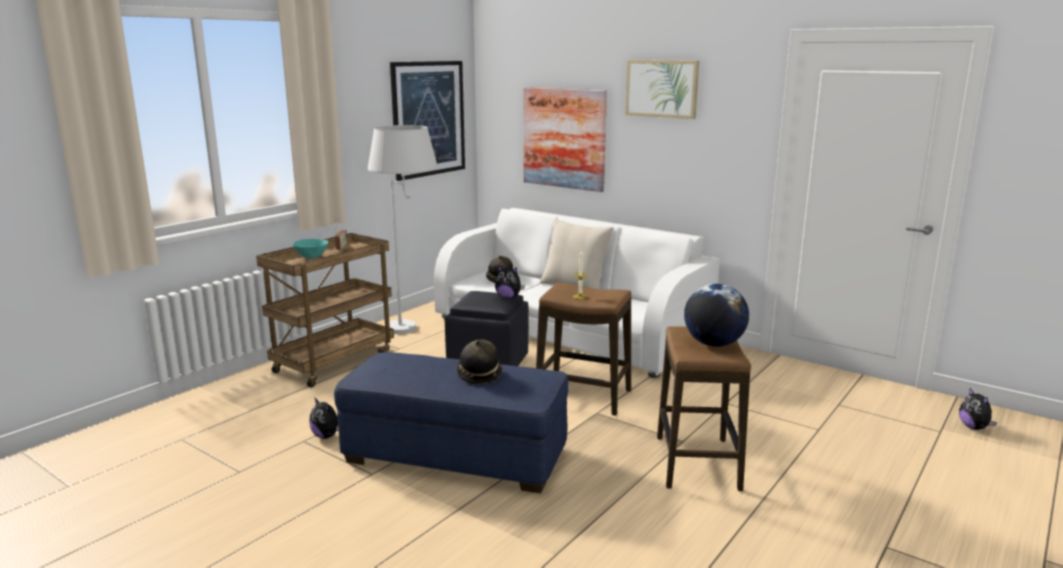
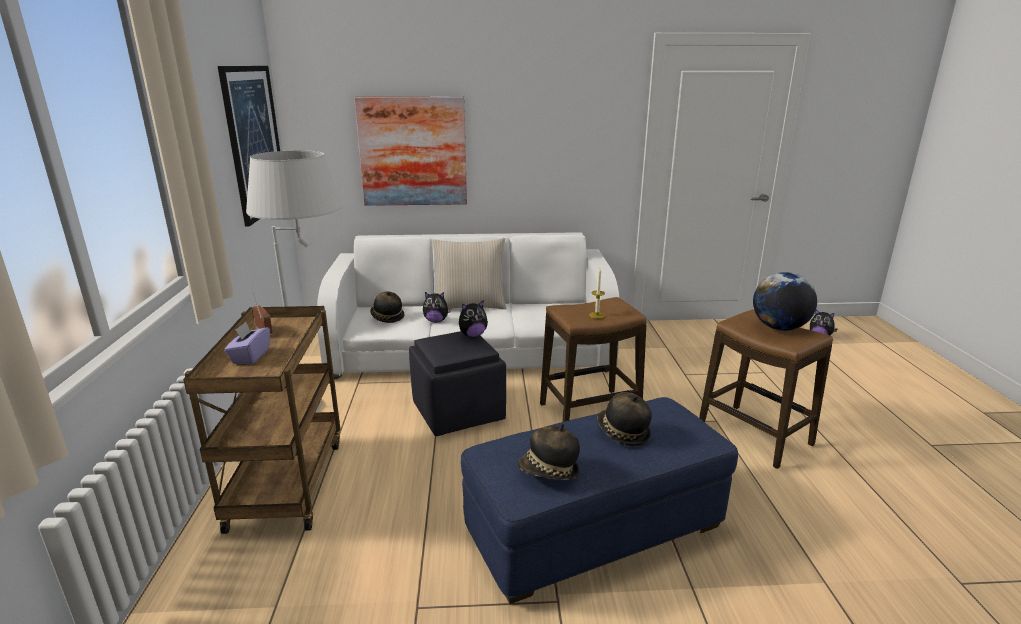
camera: 40 degrees left, 5 degrees up
turquoise bowl [293,239,328,259] -> purple tissue box [224,322,270,364]
plush toy [309,397,339,439] -> plush toy moved to [423,292,451,323]
picture [626,60,699,119] -> none
none -> hat [518,423,580,480]

